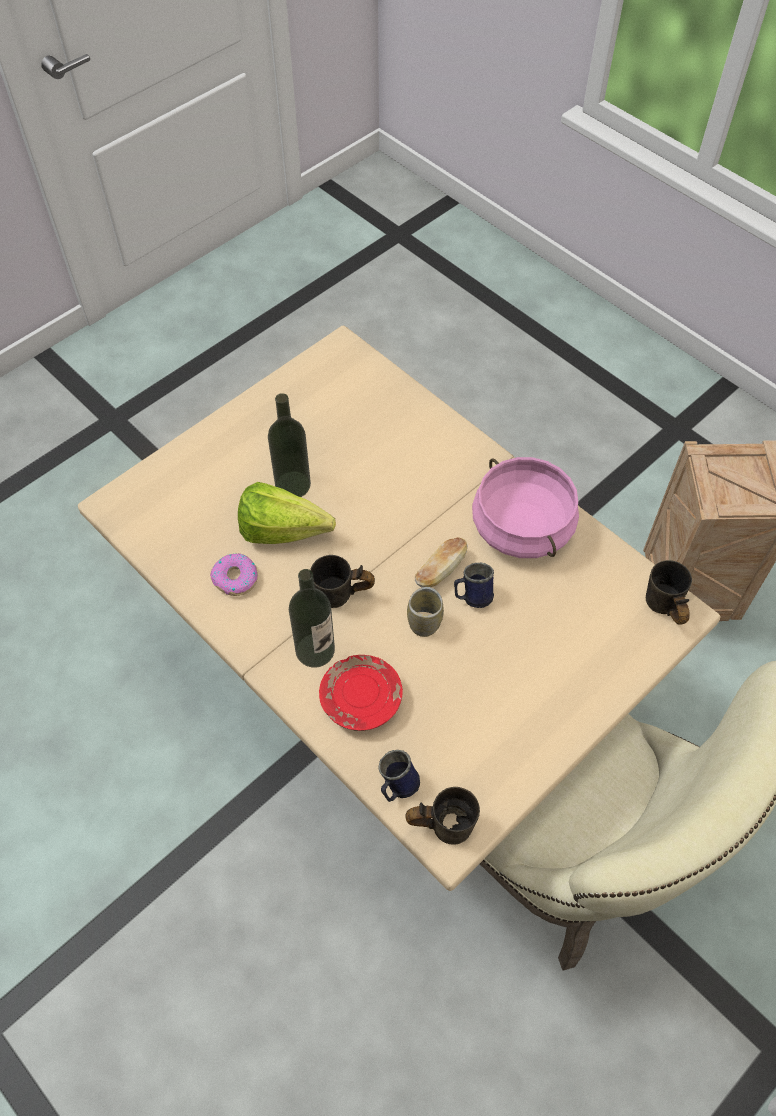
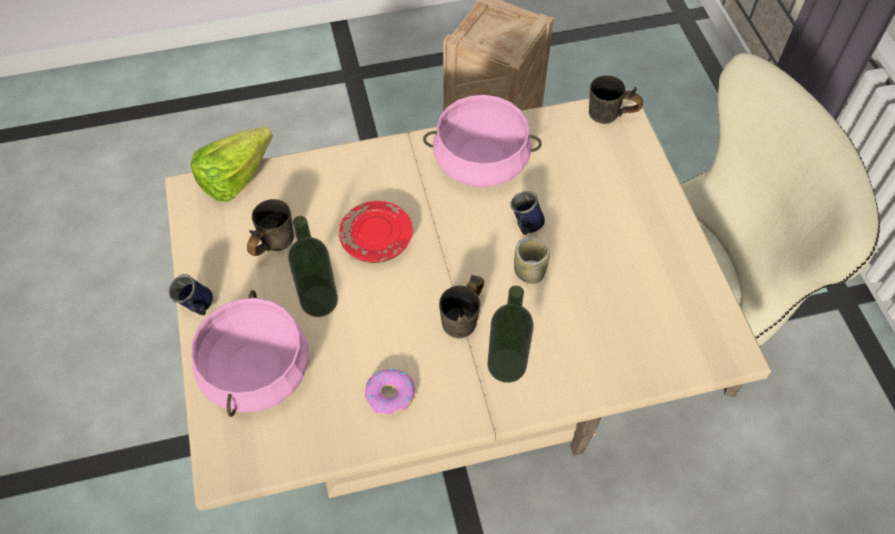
camera: 60 degrees left, 0 degrees up
lettuce [238,482,336,544] -> lettuce moved to [191,127,273,202]
red plate [319,655,403,731] -> red plate moved to [339,201,413,263]
blue mug [378,750,420,802] -> blue mug moved to [169,274,213,315]
grey mug [406,787,480,845] -> grey mug moved to [247,199,294,256]
bread [415,537,468,587] -> none
none -> pink cooking pot [191,290,309,417]

